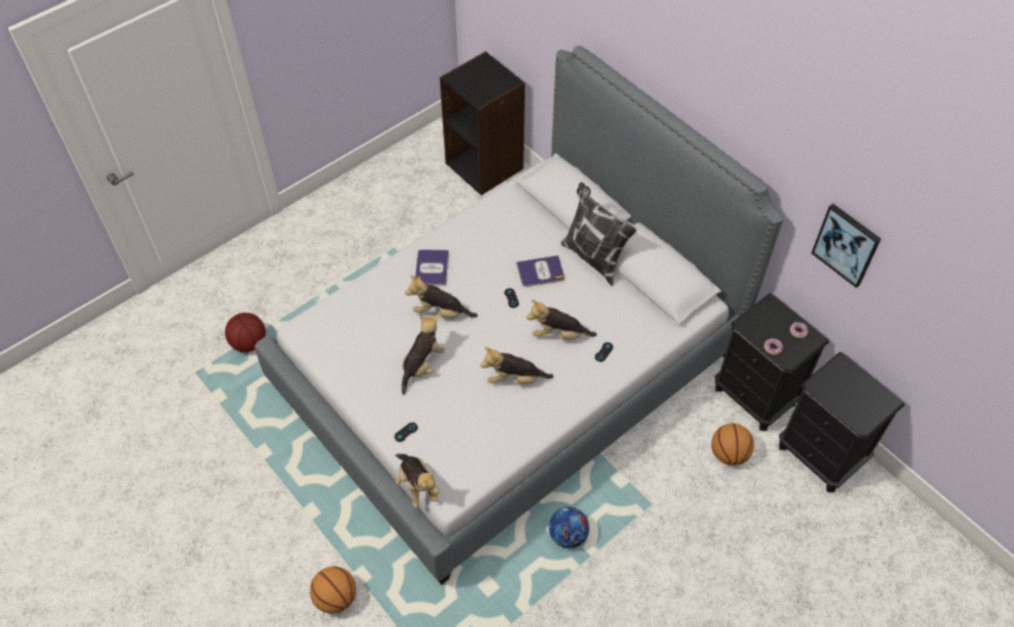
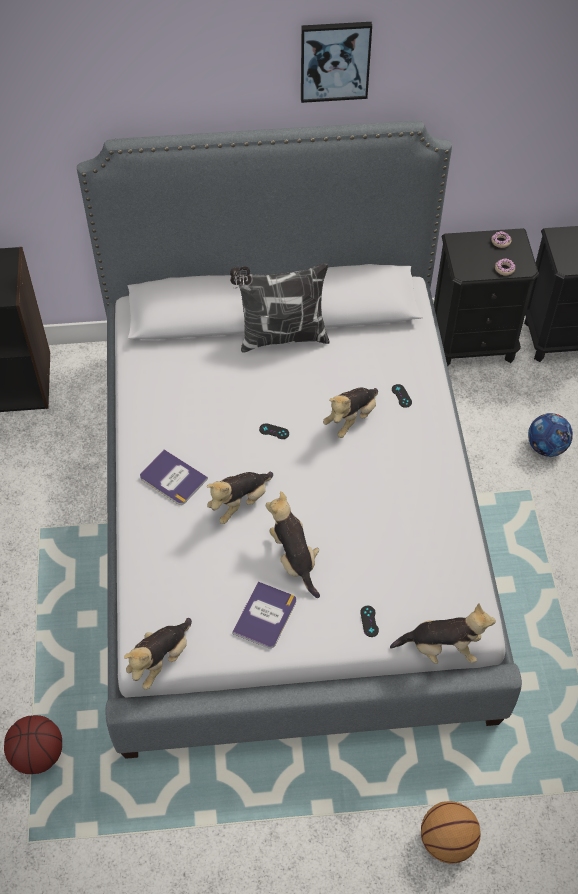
camera: 55 degrees left, 0 degrees up
plush toy [480,347,554,385] -> plush toy moved to [124,618,192,690]
book [516,255,564,287] -> book moved to [232,581,296,649]
football [549,507,589,548] -> football moved to [528,413,573,457]
basketball [711,423,754,466] -> none
picture [811,204,881,288] -> picture moved to [301,22,372,103]

